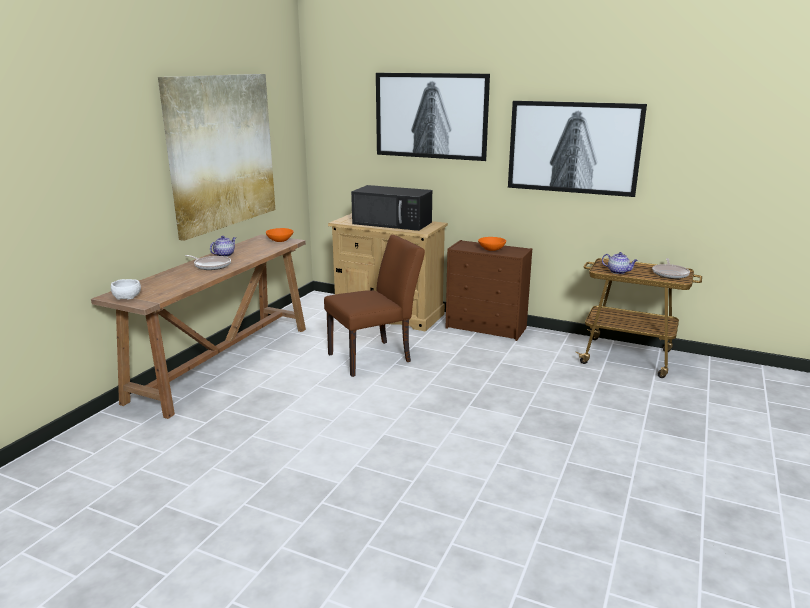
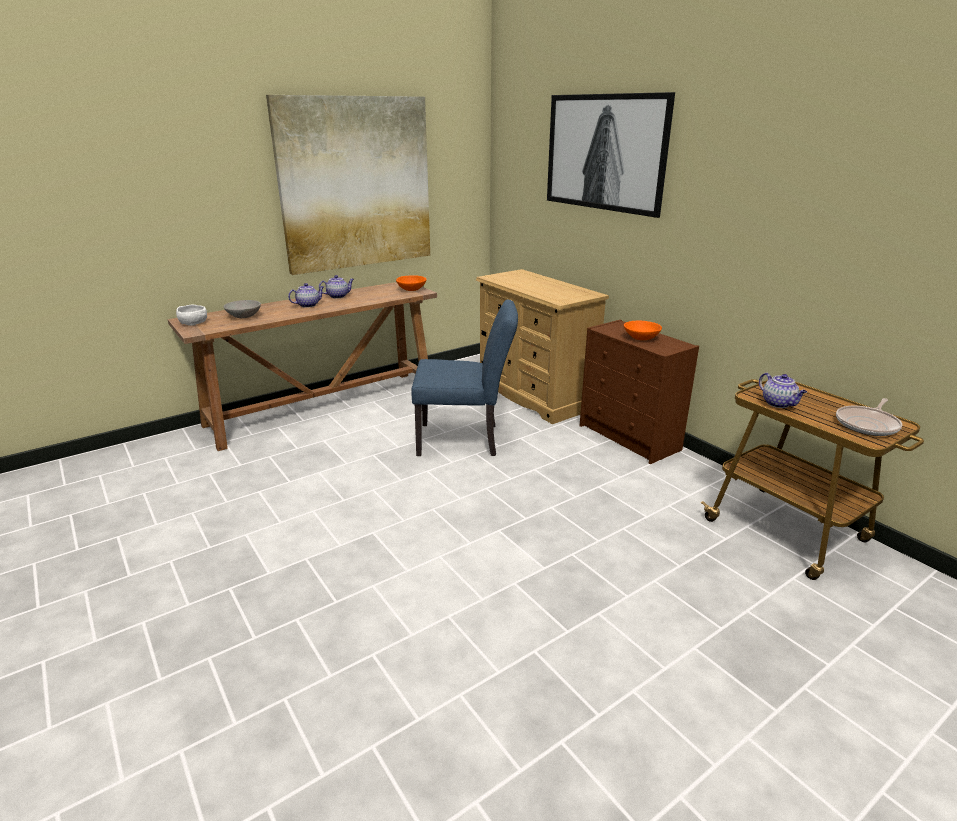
camera: 30 degrees right, 5 degrees up
frying pan [185,255,231,270] -> teapot [288,283,324,308]
brown chair [324,235,425,377] -> blue chair [412,300,518,456]
black microwave [351,185,432,231] -> none
picture [508,101,647,197] -> none
none -> grey bowl [224,300,261,318]

